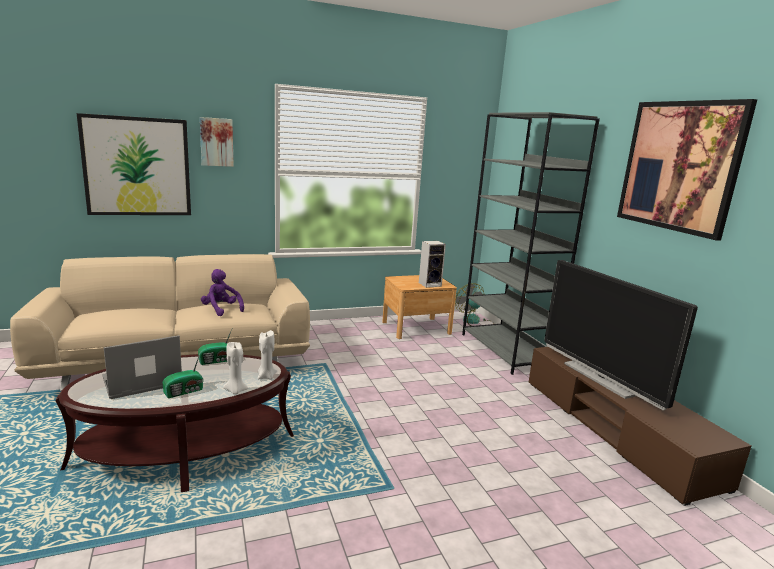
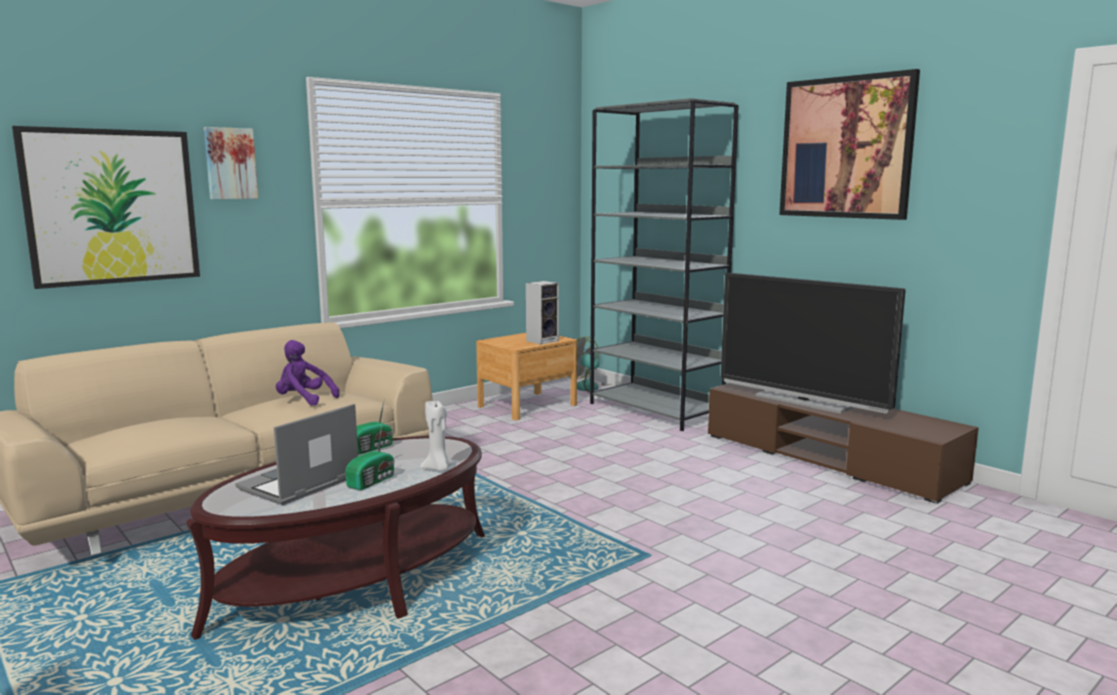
camera: 20 degrees left, 5 degrees down
white candle [258,330,277,380] -> none

